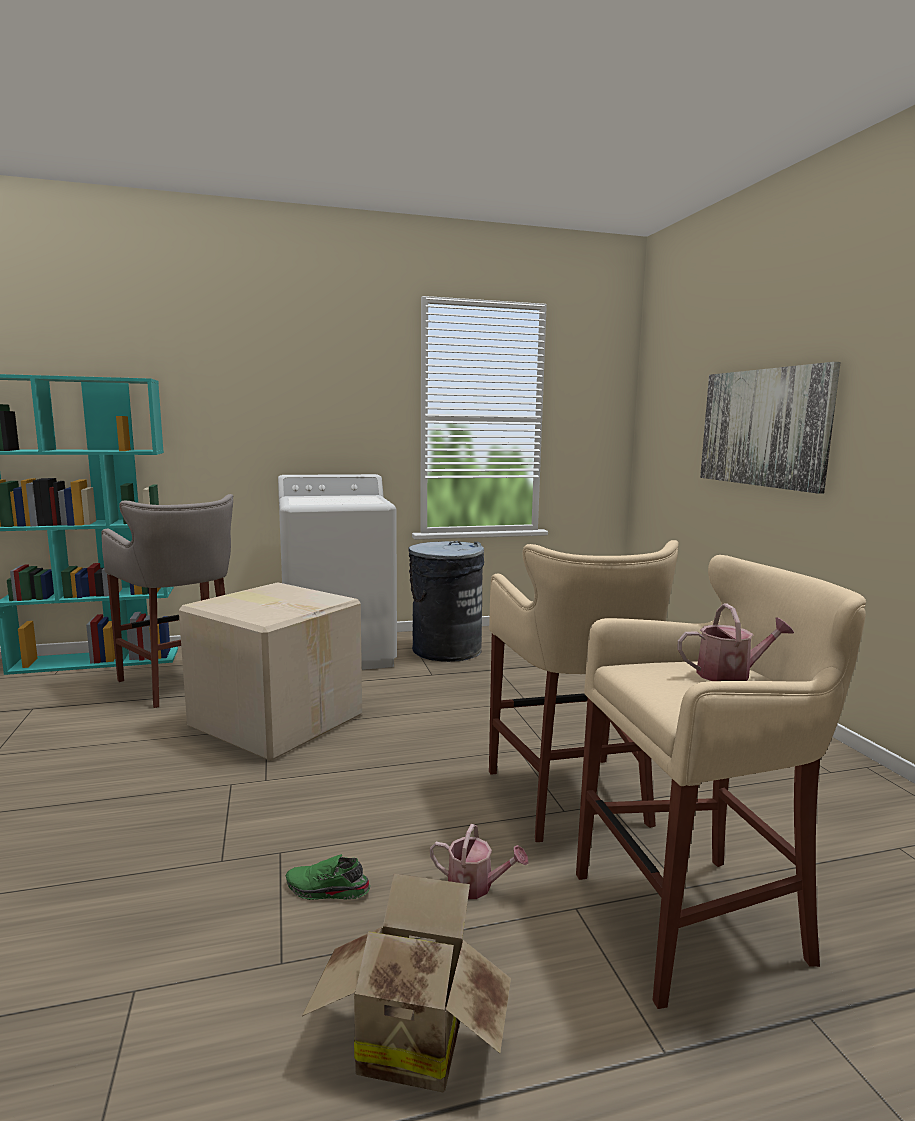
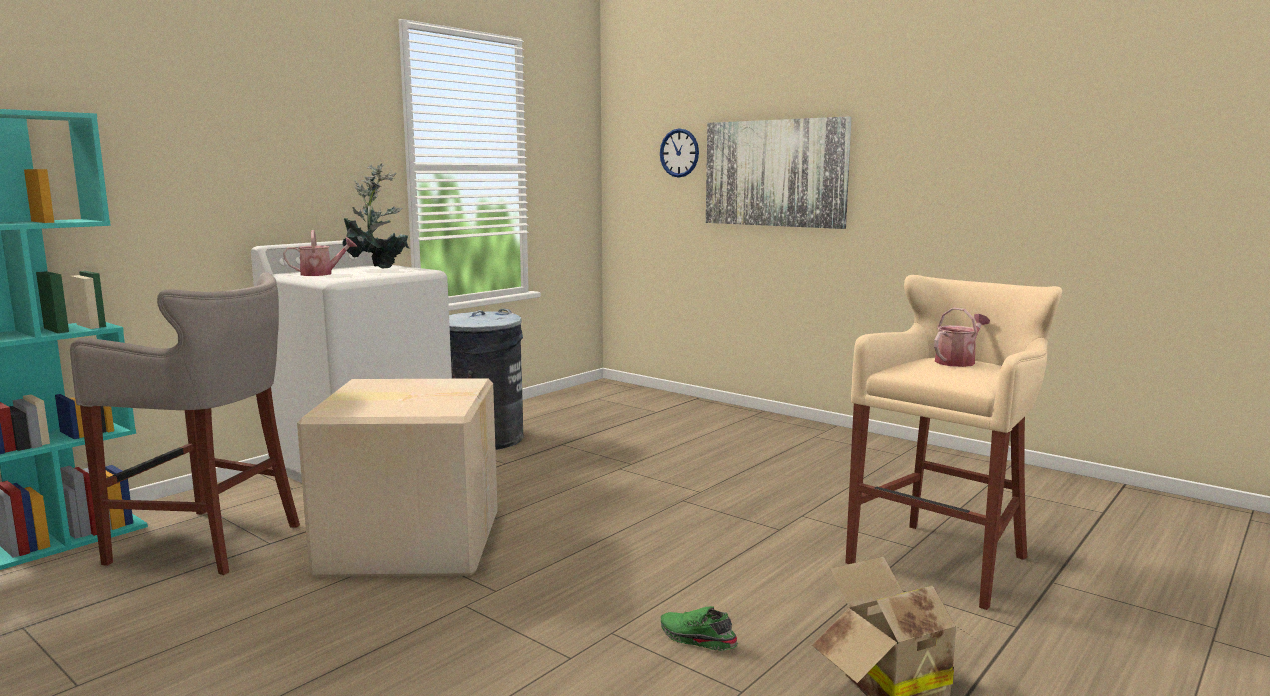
camera: 35 degrees left, 0 degrees up
green shoe [286,854,370,900] -> green shoe turned 60 degrees clockwise [661,606,738,651]
watering can [430,824,529,899] -> watering can moved to [283,230,357,276]
beige stool [489,540,679,842] -> none
none -> potted plant [342,164,410,268]
none -> wall clock [660,128,699,177]

